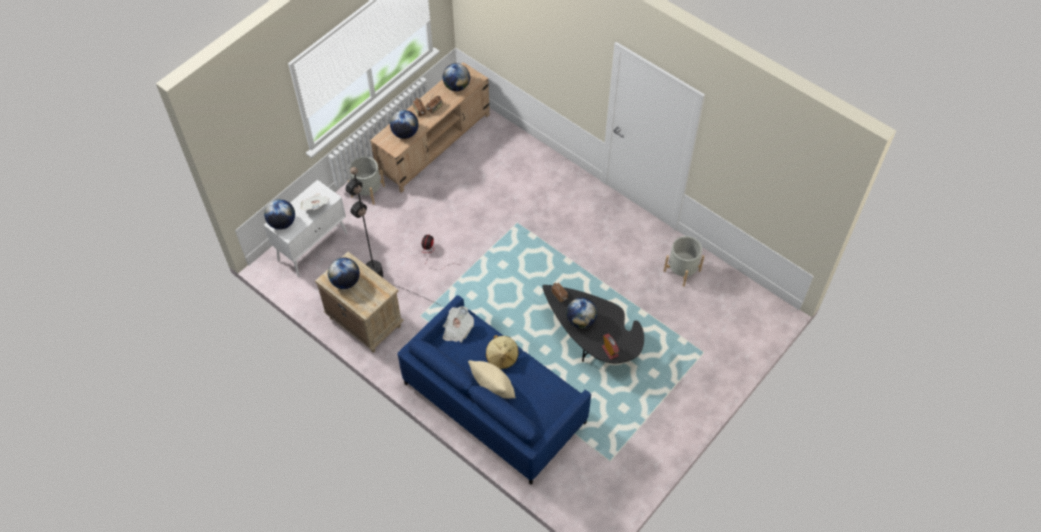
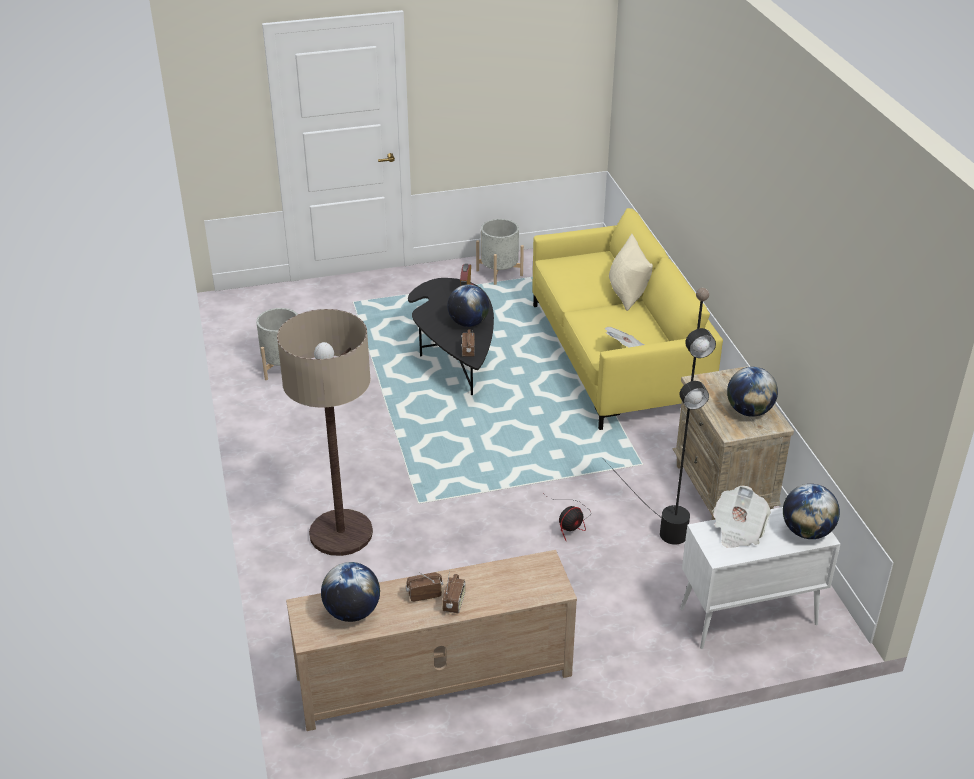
camera: 145 degrees left, 20 degrees down
grey planter [348,156,385,205] -> grey planter moved to [476,219,524,285]
globe [390,110,419,139] -> none
blue sofa [397,295,591,485] -> yellow sofa [532,208,723,430]
beige hat [486,335,519,369] -> none
none -> floor lamp [277,309,373,556]

